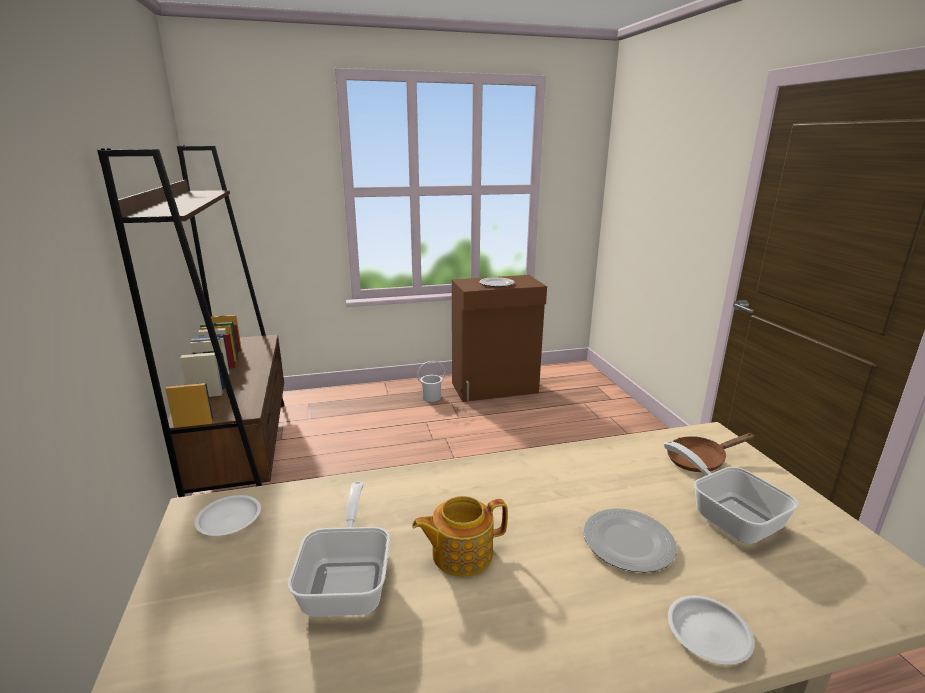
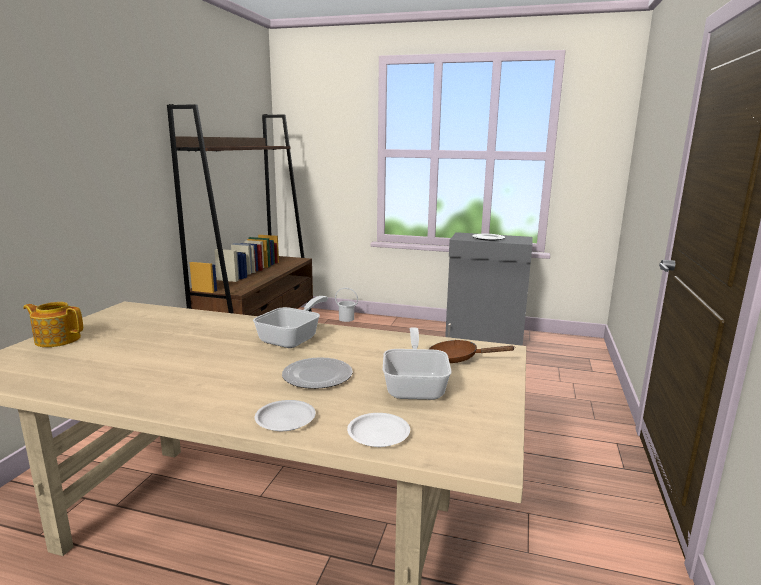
camera: 30 degrees right, 5 degrees down
white plate [194,495,261,536] -> white plate moved to [347,413,410,447]
frying pan [288,482,390,617] -> frying pan moved to [253,296,328,348]
teapot [412,496,508,577] -> teapot moved to [23,302,83,347]
white bucket [417,361,445,402] -> white bucket moved to [335,288,358,322]
brown cabinet [452,275,547,402] -> grey cabinet [445,232,532,346]

